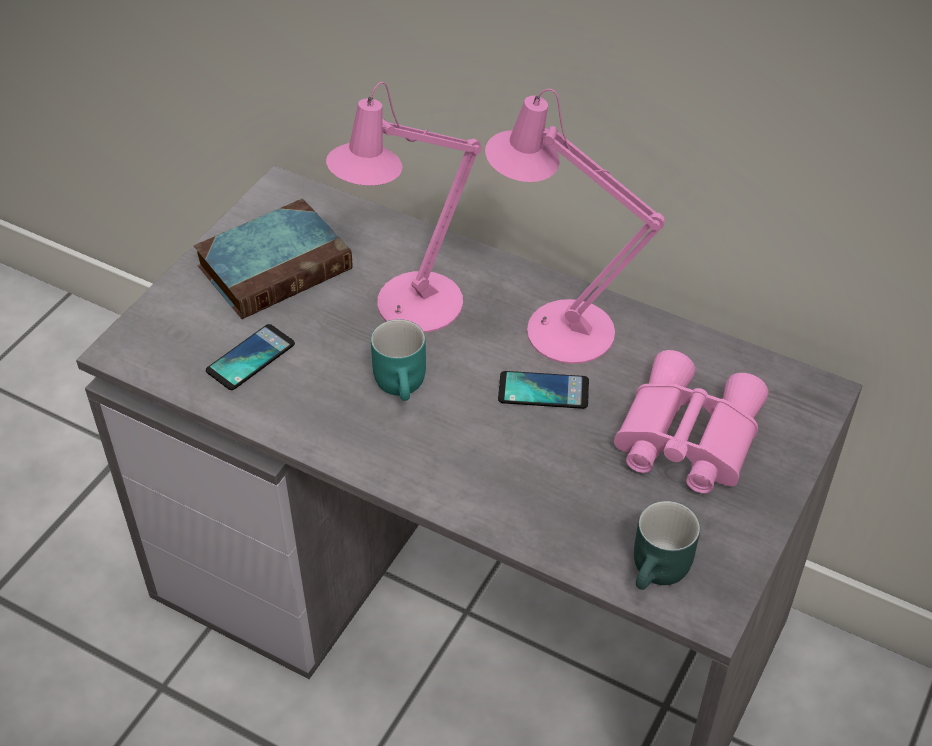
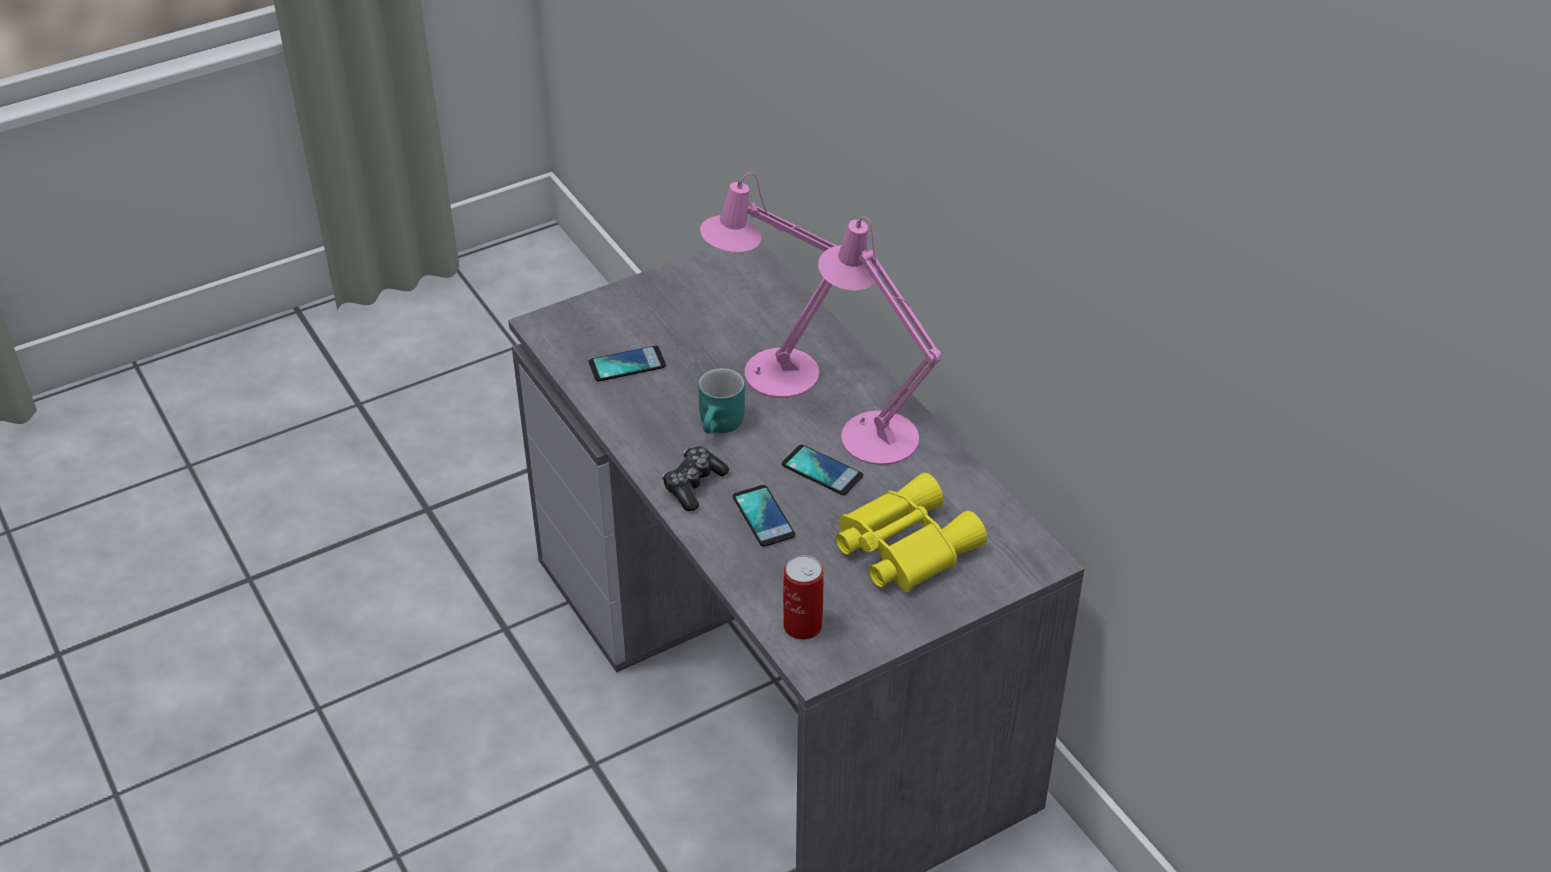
camera: 30 degrees right, 5 degrees down
book [194,199,352,319] -> none
pink binoculars [614,350,768,494] -> yellow binoculars [836,473,987,592]
turquoise mug [634,501,700,590] -> can [783,555,823,640]
none -> game controller [662,446,729,511]
none -> phone [733,485,795,547]

